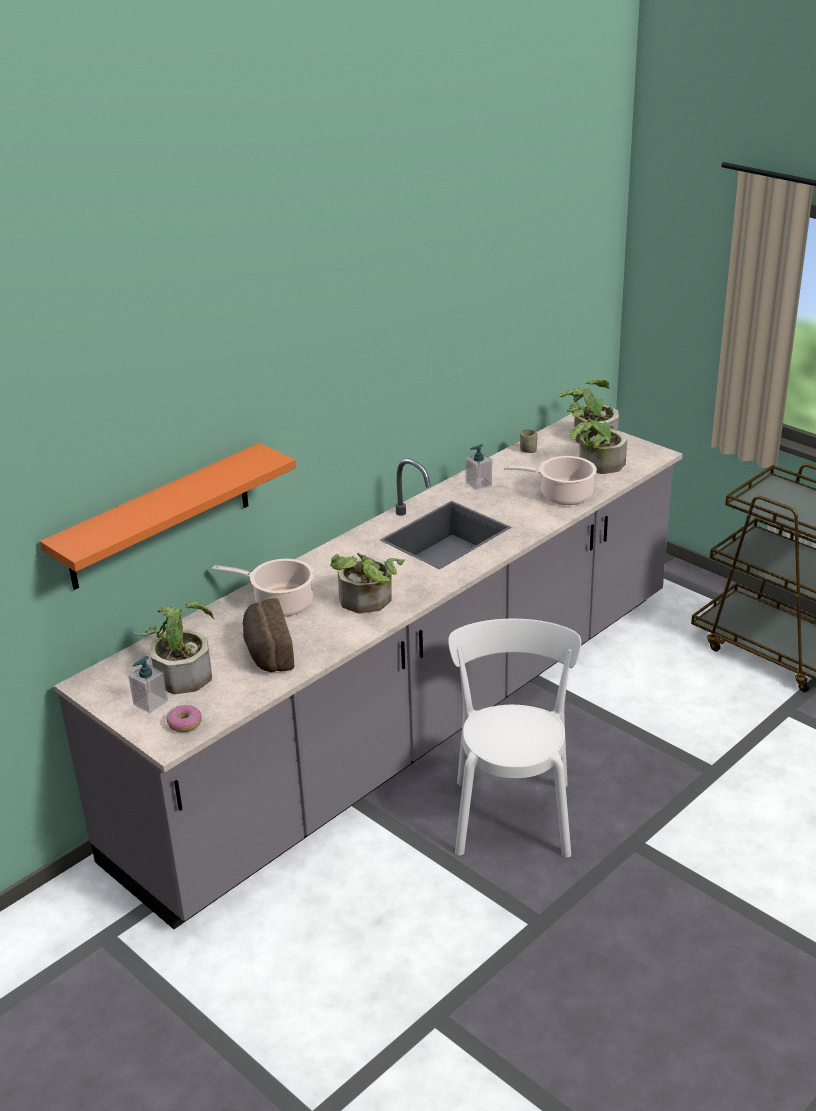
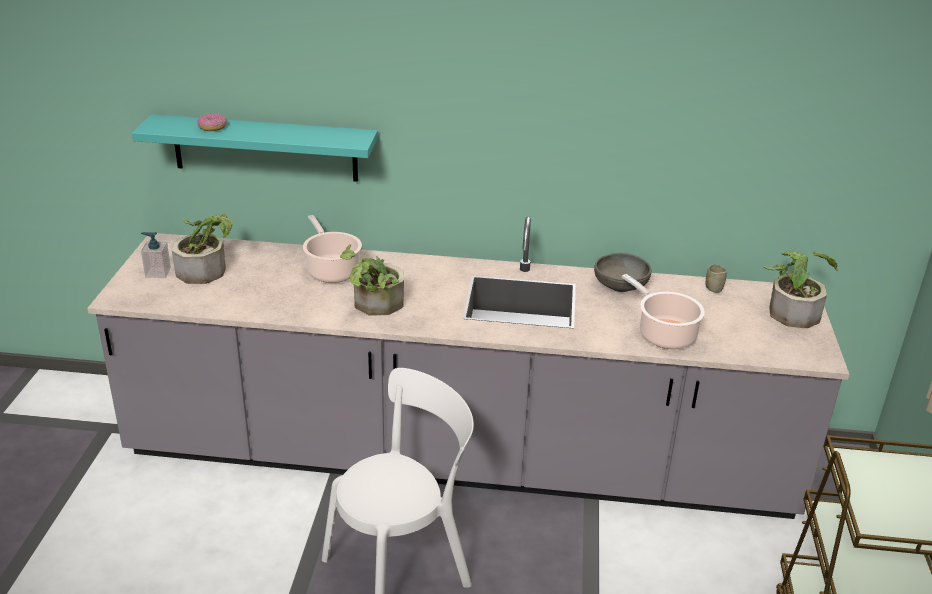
camera: 50 degrees right, 0 degrees up
orange shelf [40,443,296,590] -> turquoise shelf [132,114,378,182]
donut [167,705,202,732] -> donut moved to [197,113,227,131]
bread [243,598,294,672] -> none
soap dispenser [465,444,492,490] -> grey bowl [594,253,652,292]
potted plant [570,406,628,474] -> none

